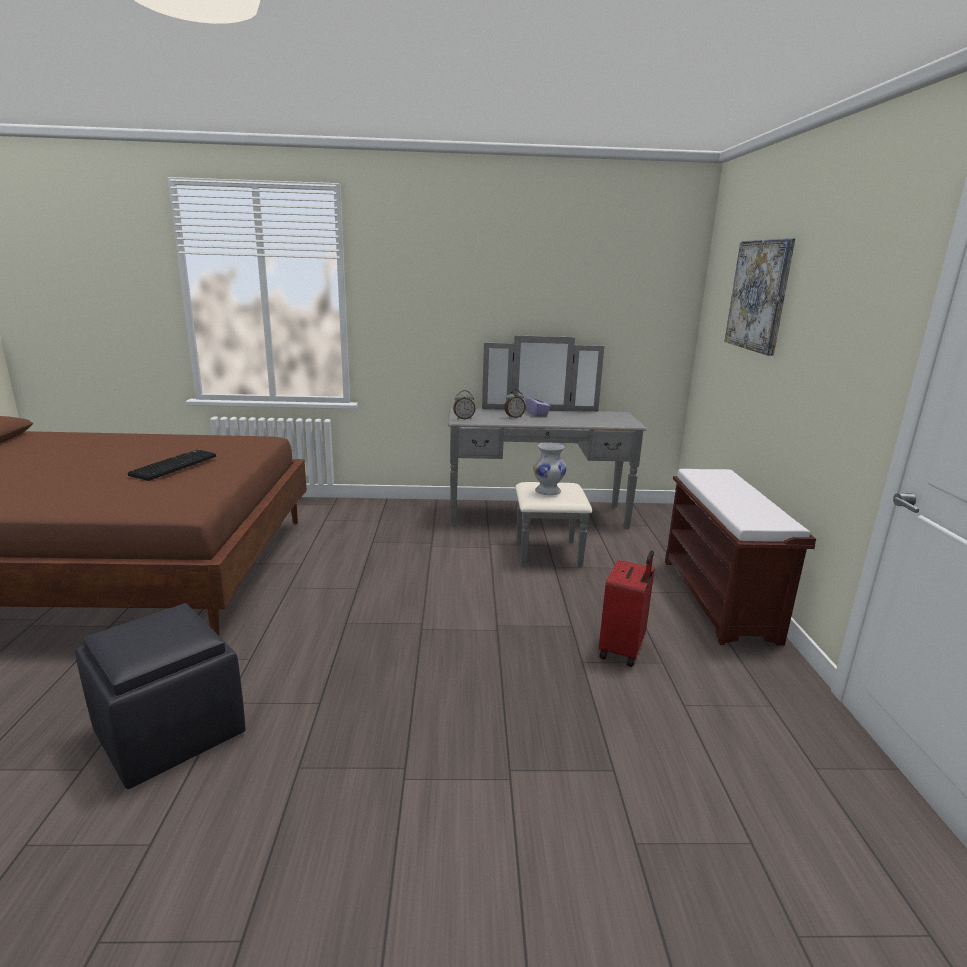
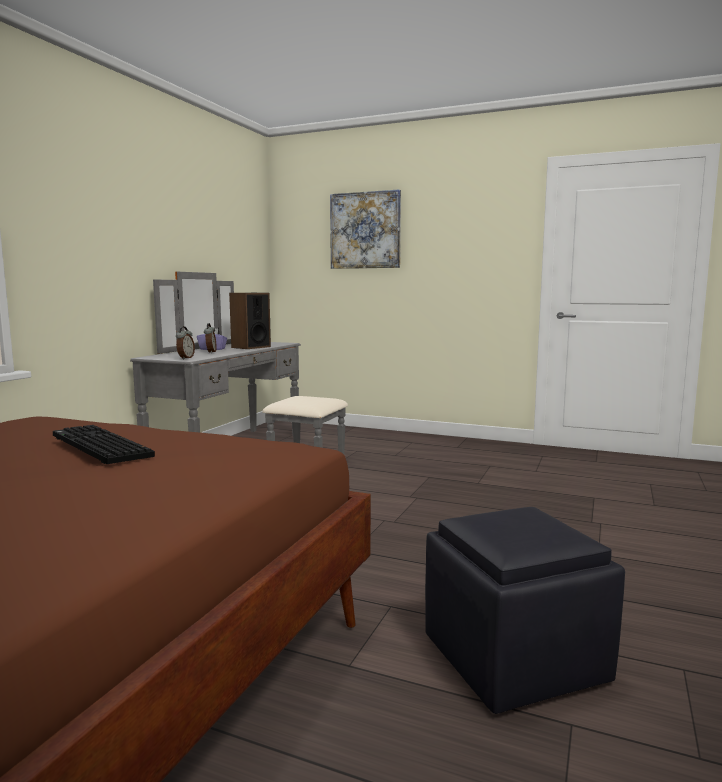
camera: 65 degrees left, 10 degrees down
white vase [533,442,567,495] -> none
red suitcase [599,550,655,667] -> none
brown bench [665,469,816,646] -> none
none -> speaker [229,293,271,349]

